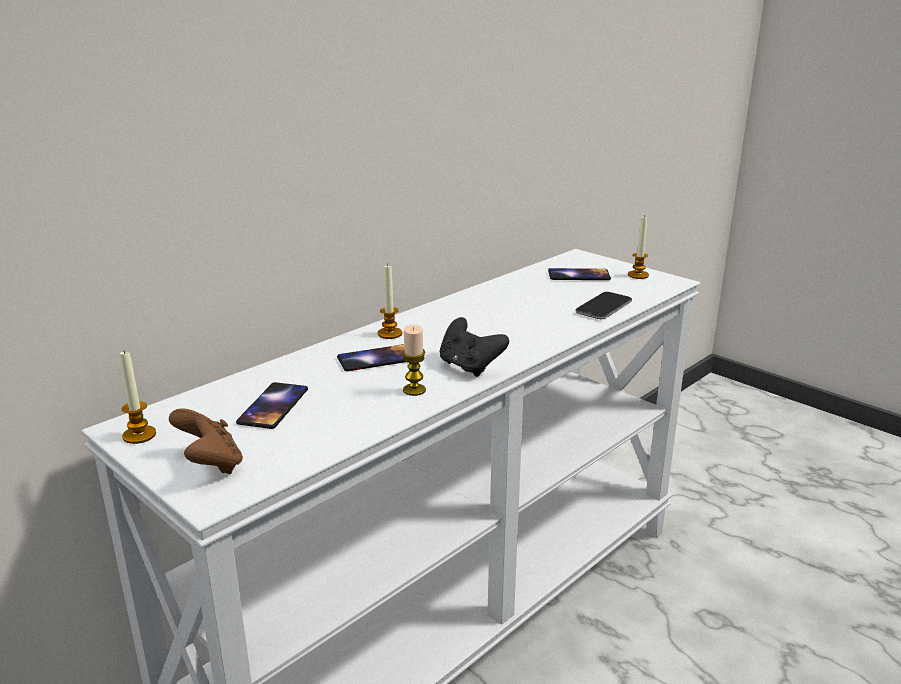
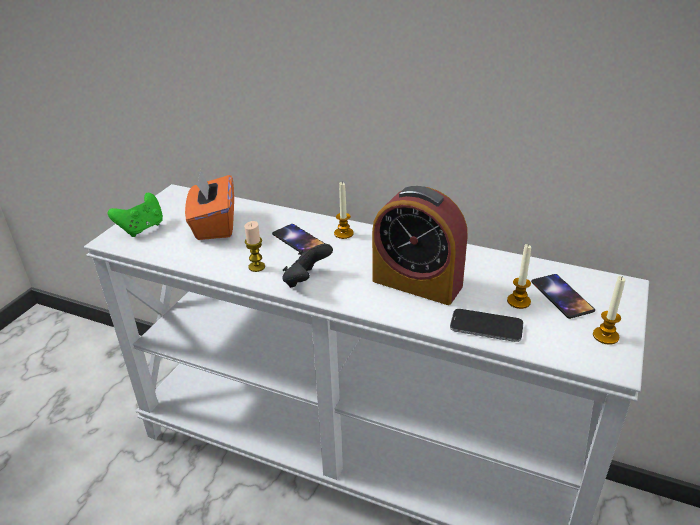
camera: 70 degrees right, 10 degrees up
candle [120,351,156,444] -> candle moved to [507,244,531,309]
brown game controller [169,408,243,474] -> green game controller [108,193,163,237]
phone [236,382,308,429] -> orange tissue box [185,170,234,240]
none -> alarm clock [372,186,468,305]

